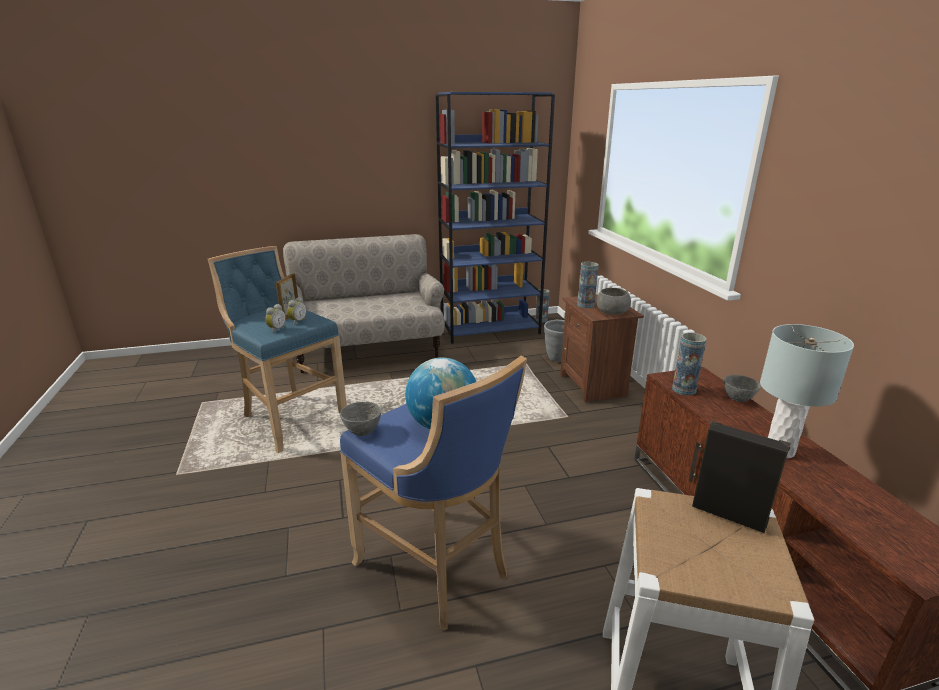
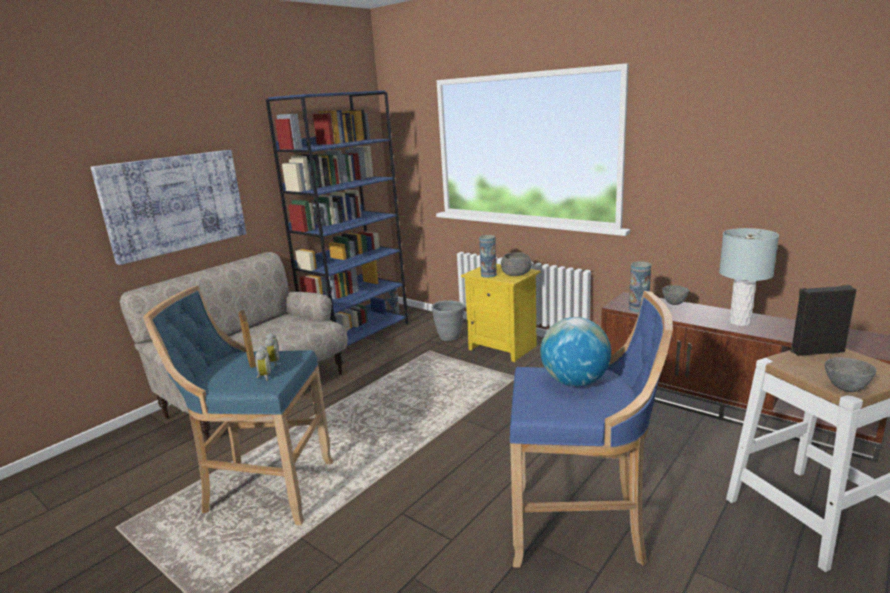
camera: 35 degrees left, 5 degrees down
grey bowl [340,402,381,436] -> grey bowl moved to [825,357,877,392]
brown nightstand [560,294,644,403] -> yellow nightstand [461,264,541,362]
none -> picture [91,150,246,265]

